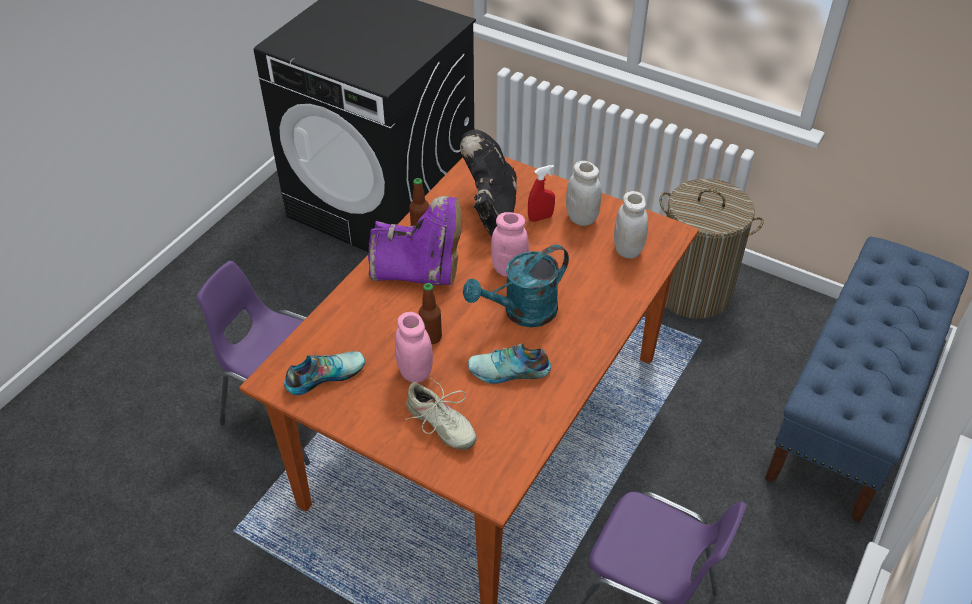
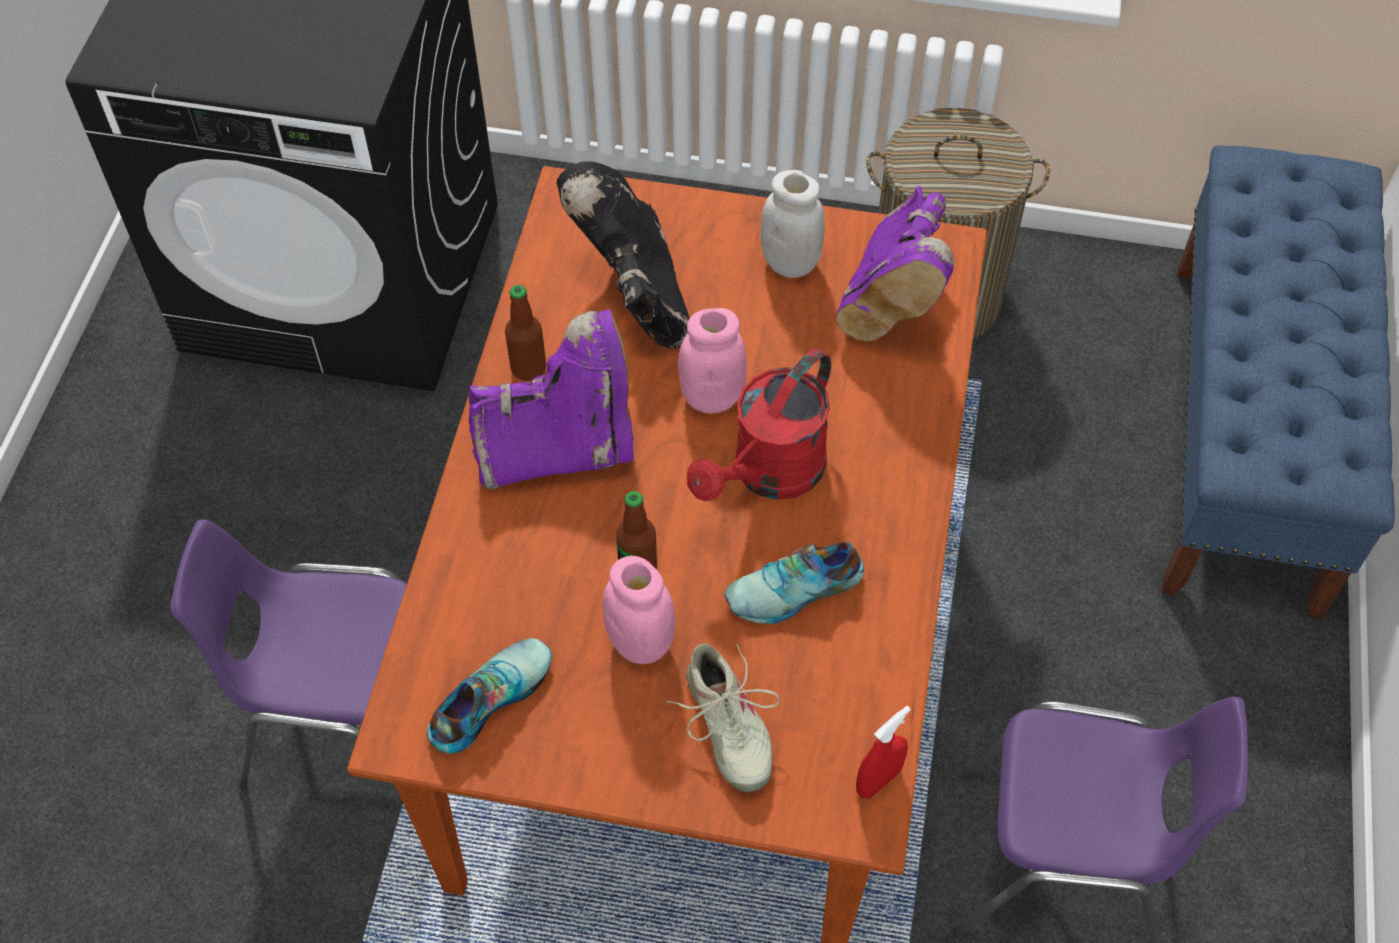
camera: 20 degrees left, 10 degrees up
beige shoe [405,377,477,450] -> beige shoe turned 45 degrees clockwise [666,643,780,792]
turquoise watering can [463,245,569,327] -> red watering can [687,349,831,501]
red spray bottle [528,165,555,222] -> red spray bottle moved to [856,706,911,799]
white jar [614,191,648,259] -> purple boot [836,186,954,341]

